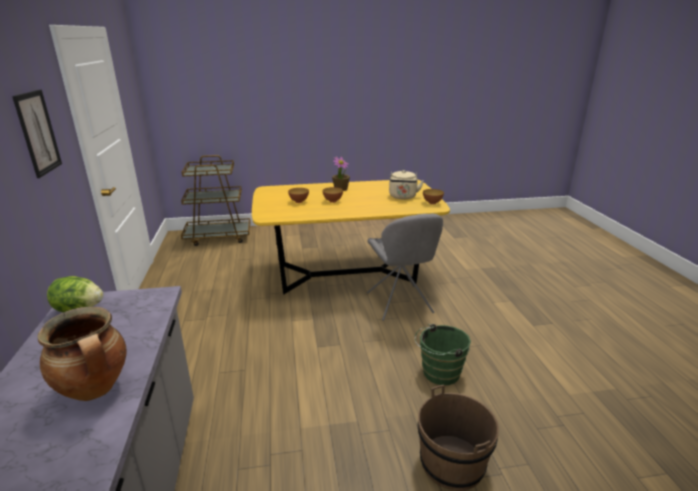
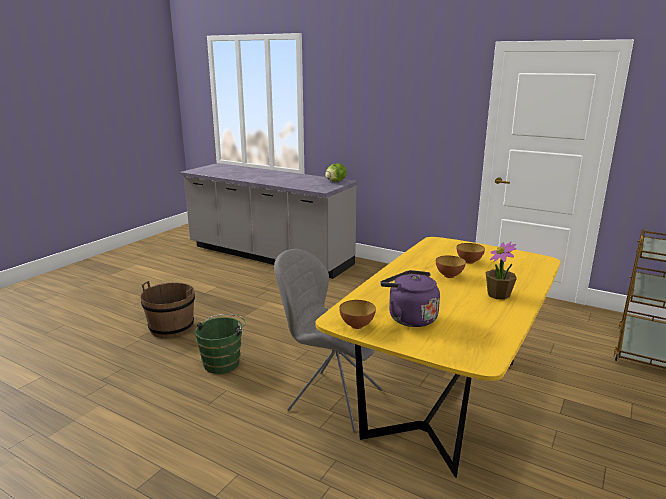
camera: 130 degrees right, 5 degrees down
picture [12,90,62,178] -> none
cooking pot [38,306,127,401] -> none
beige kettle [389,170,424,199] -> purple kettle [380,270,440,327]

